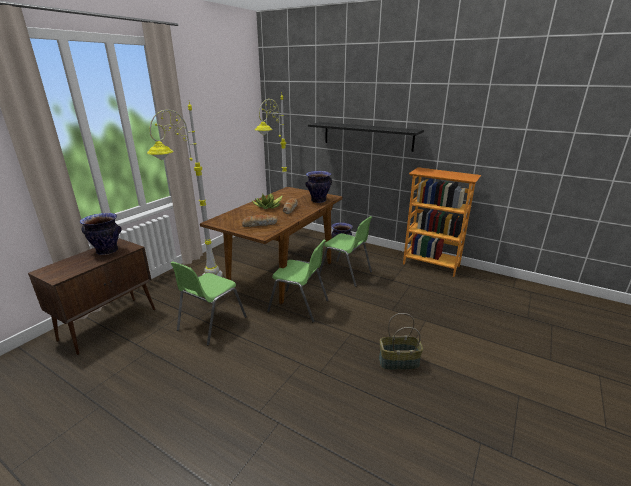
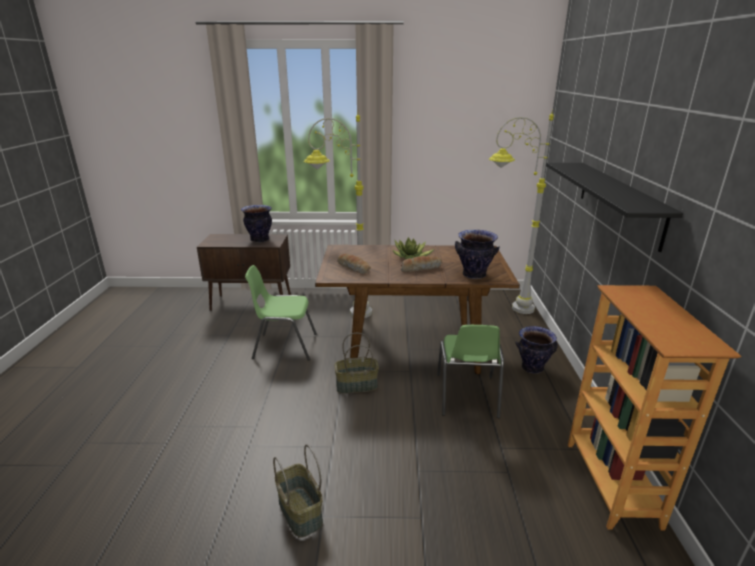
camera: 60 degrees right, 0 degrees up
green chair [267,240,328,322] -> basket [334,333,379,394]

